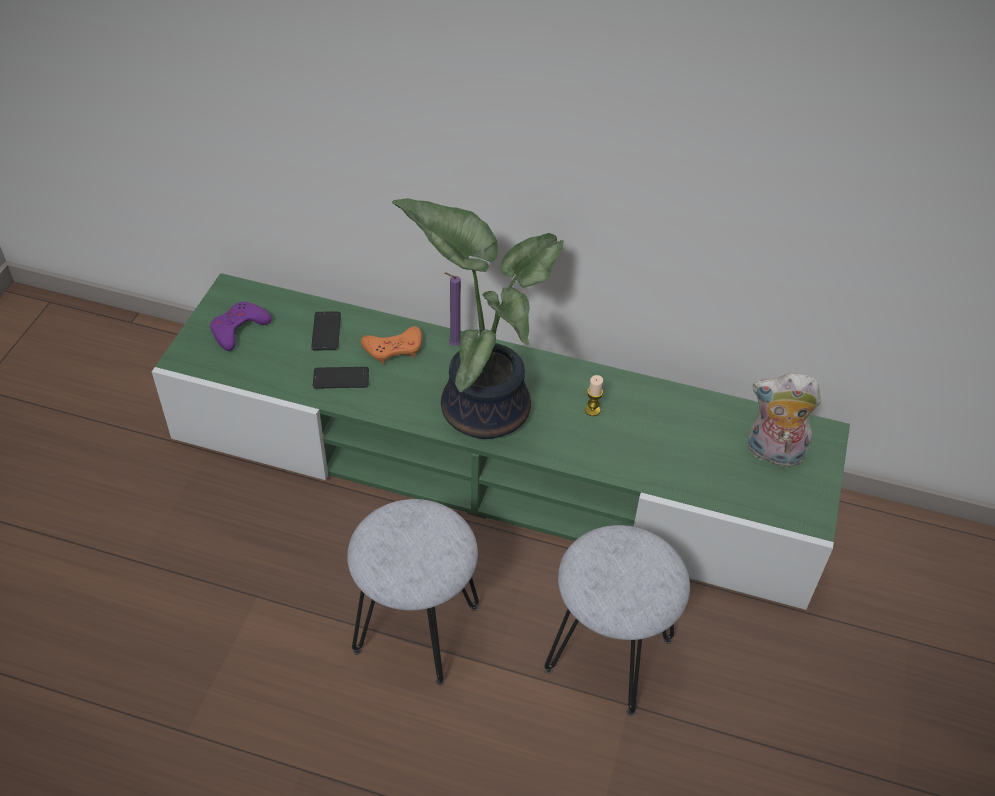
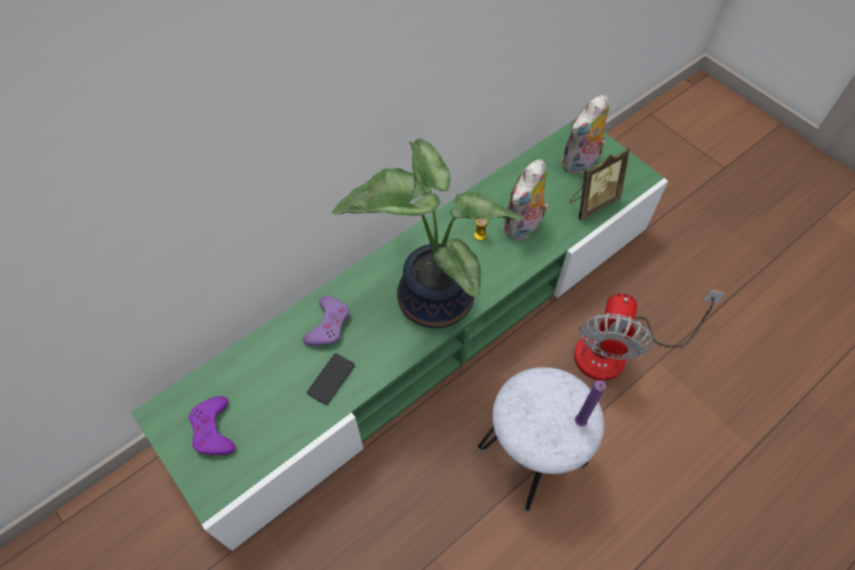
camera: 55 degrees left, 10 degrees up
phone [311,312,341,350] -> none
orange game controller [361,326,422,365] -> purple game controller [303,296,349,346]
purple candle [445,273,461,346] -> purple candle moved to [575,380,606,427]
grey stool [544,525,690,716] -> fan [574,290,725,381]
none -> plush toy [502,160,549,240]
none -> picture frame [569,148,630,220]

